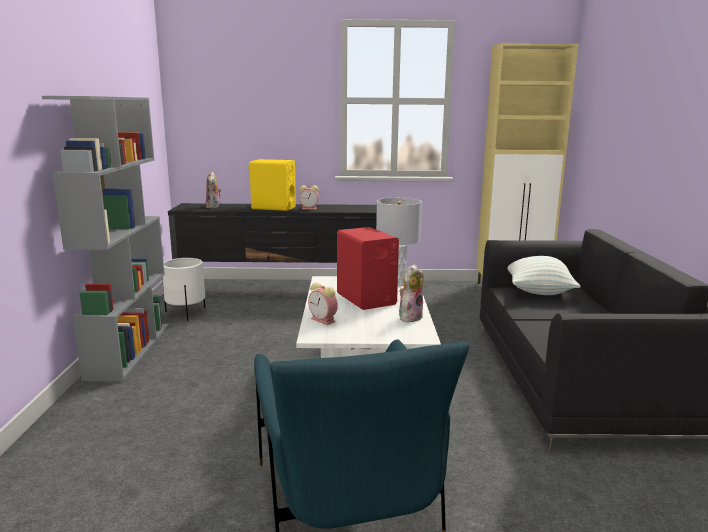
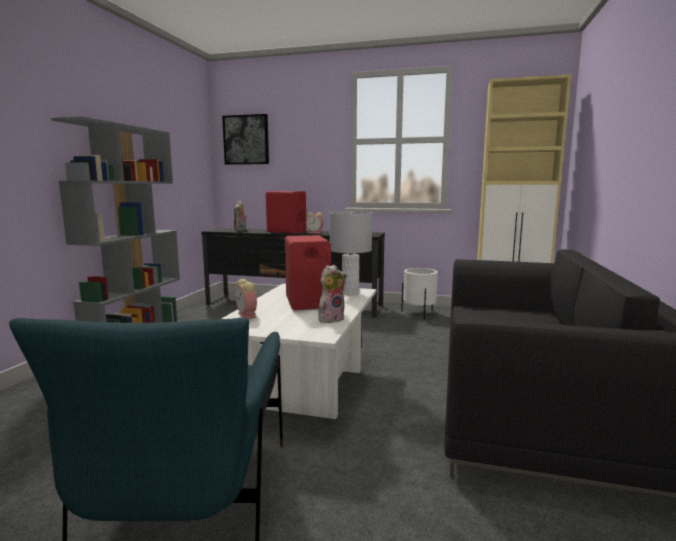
camera: 15 degrees right, 5 degrees down
white planter [162,258,205,321] -> white planter moved to [401,268,438,319]
yellow speaker [248,159,296,211] -> red speaker [265,191,306,234]
pillow [507,256,580,295] -> none
none -> picture [222,114,269,165]

